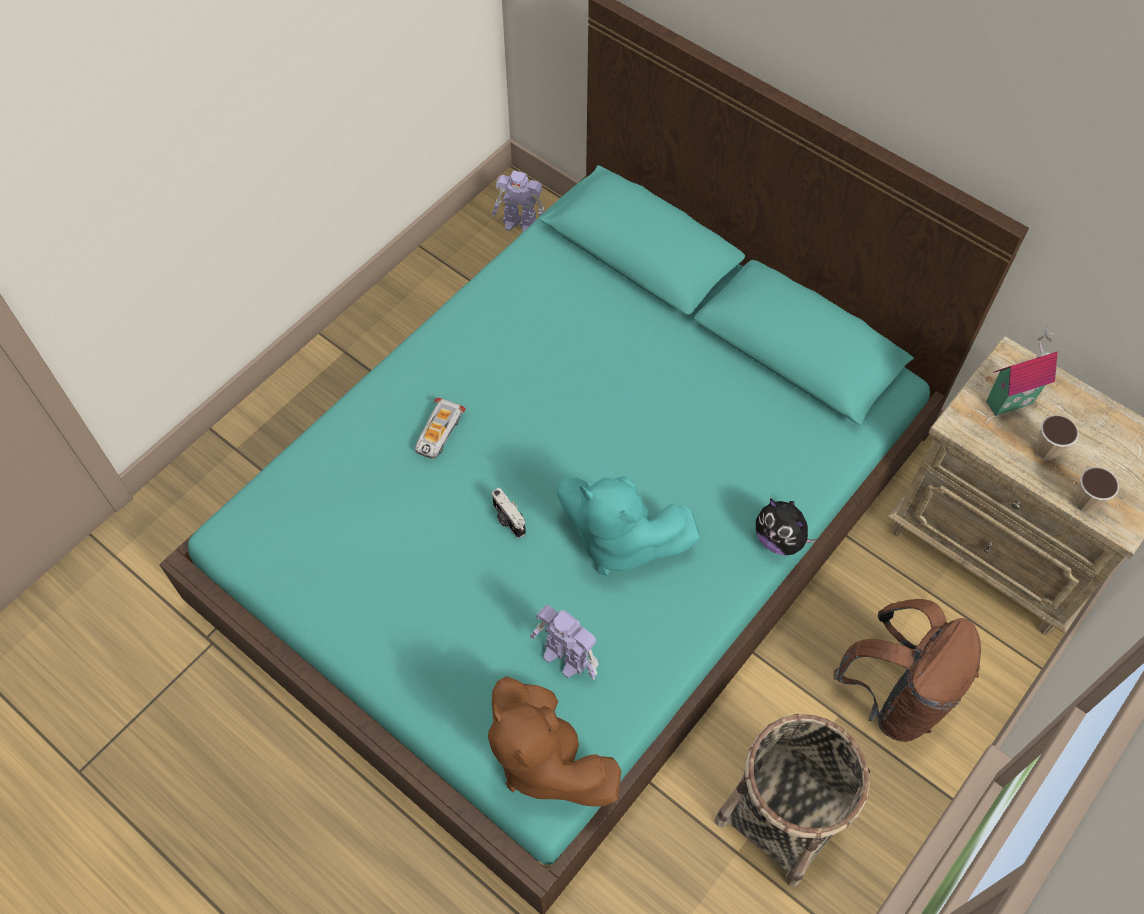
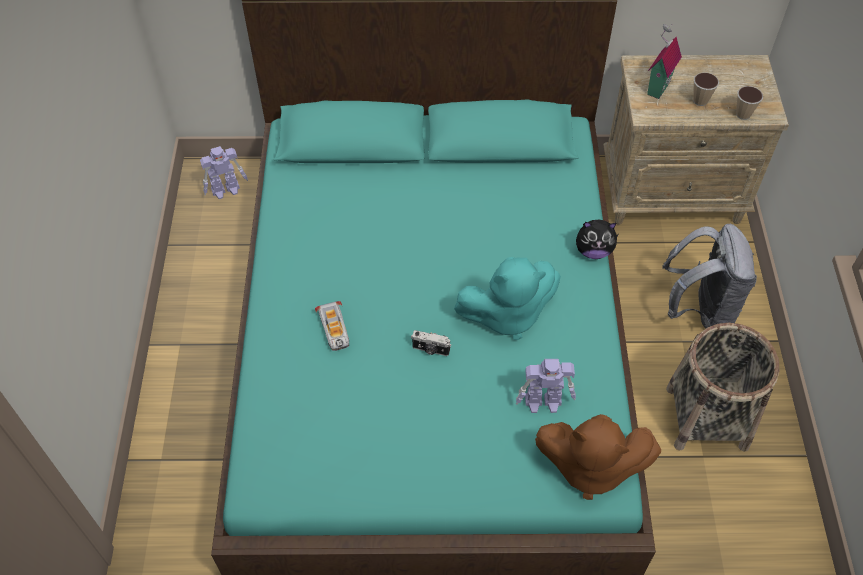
camera: 40 degrees left, 5 degrees down
brown backpack [833,599,981,742] -> grey backpack [662,224,757,328]

